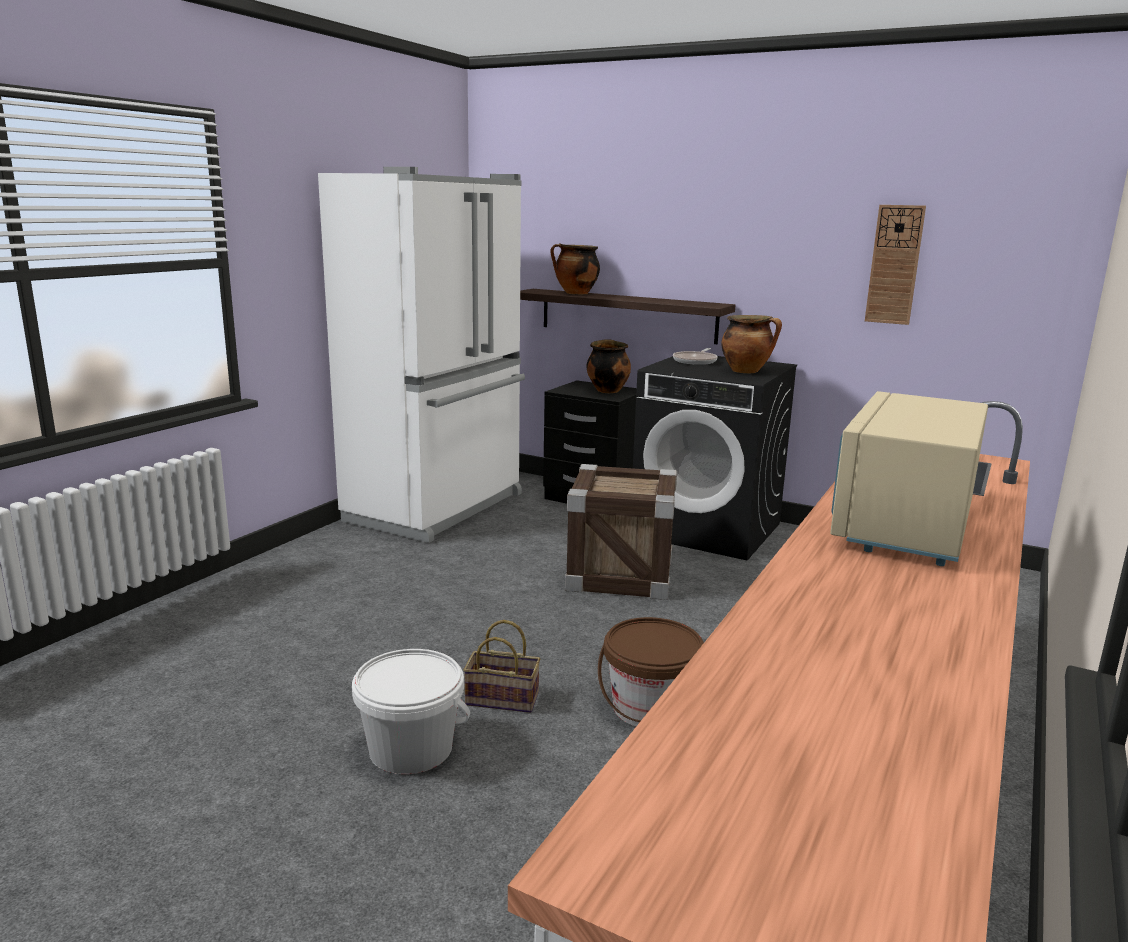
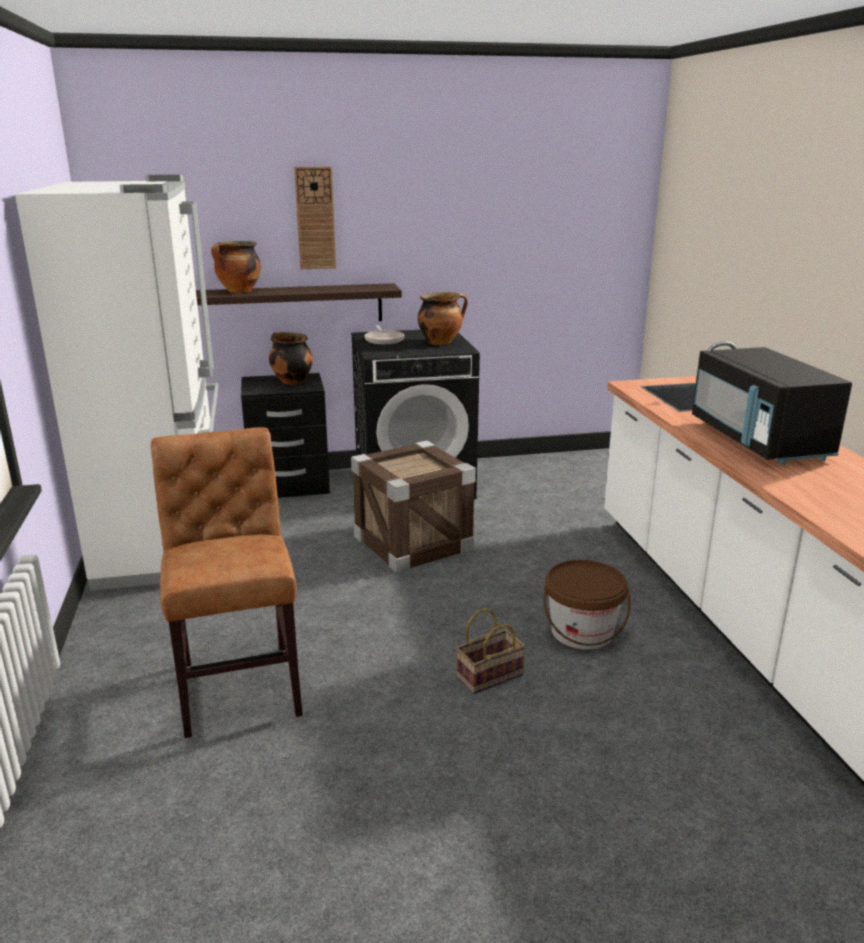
camera: 40 degrees left, 5 degrees up
white bucket [352,649,470,774] -> none
beige microwave [830,391,988,566] -> black microwave [692,347,852,465]
wall clock [865,205,926,325] -> wall clock moved to [294,167,336,269]
none -> brown chair [151,427,303,738]

